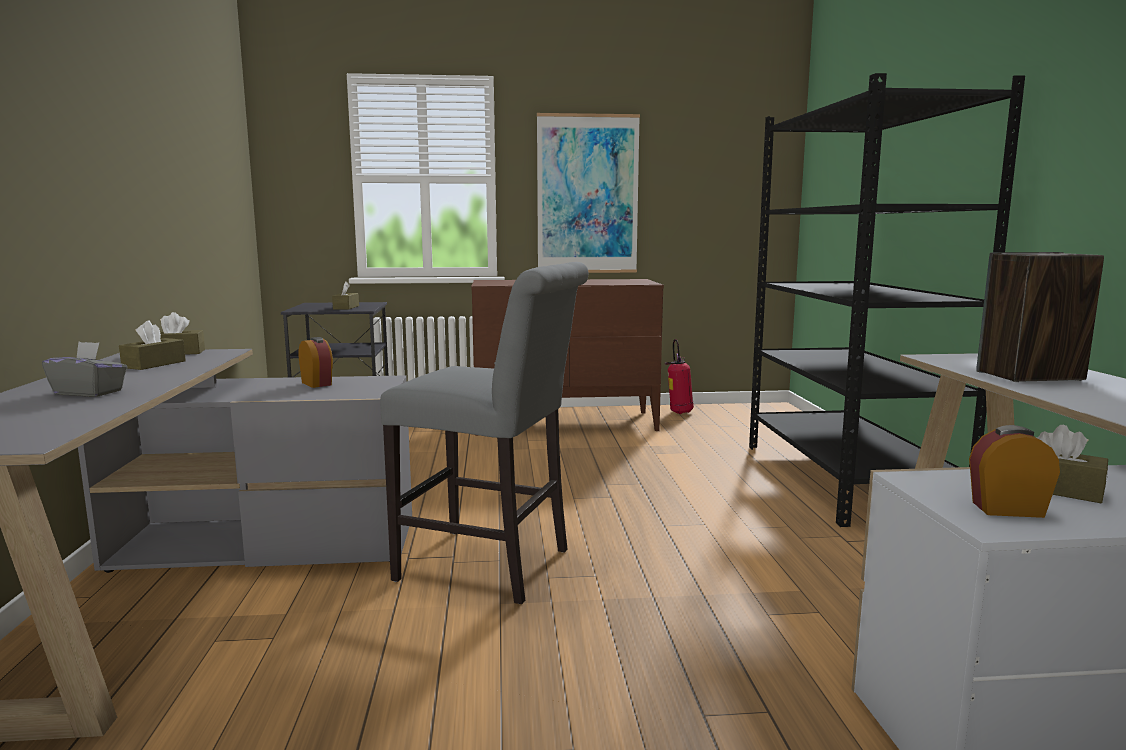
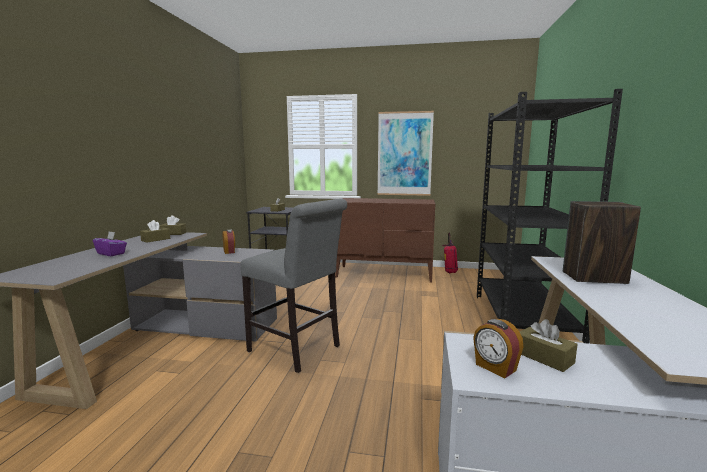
camera: 15 degrees right, 0 degrees up
grey tissue box [42,342,127,397] -> purple tissue box [93,231,127,256]
alarm clock [969,425,1060,518] -> alarm clock turned 150 degrees counterclockwise [473,319,523,378]

